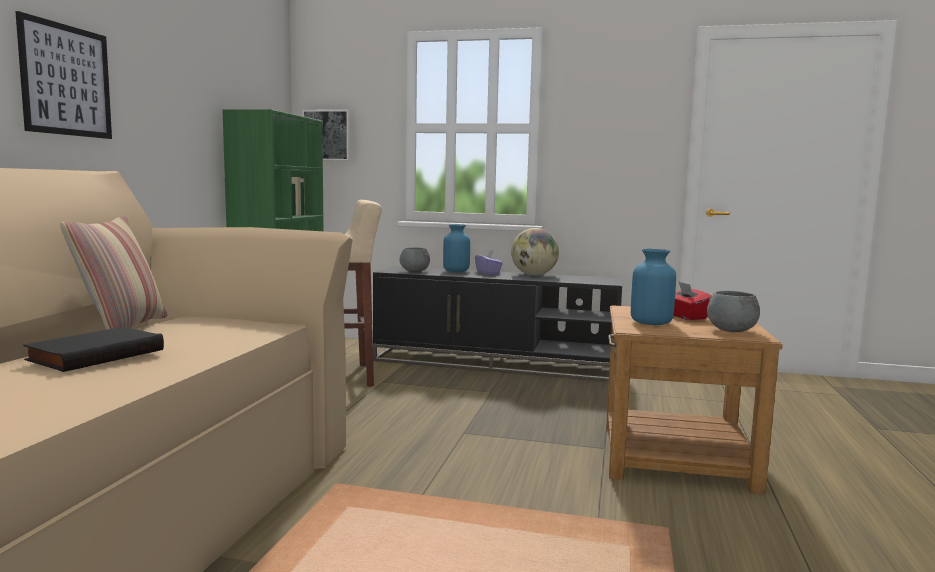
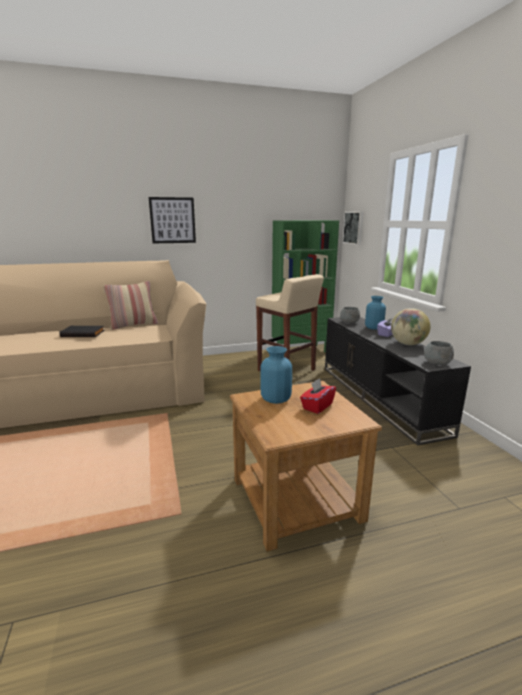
camera: 60 degrees right, 10 degrees up
grey bowl [707,291,760,332] -> grey bowl moved to [424,341,454,365]

